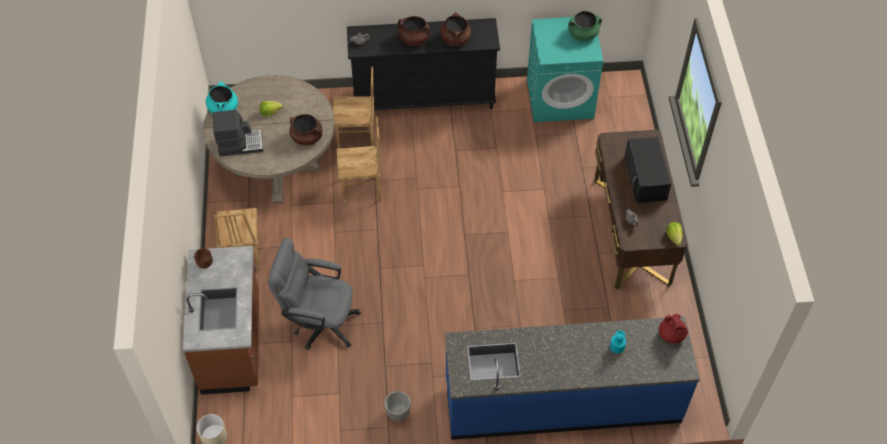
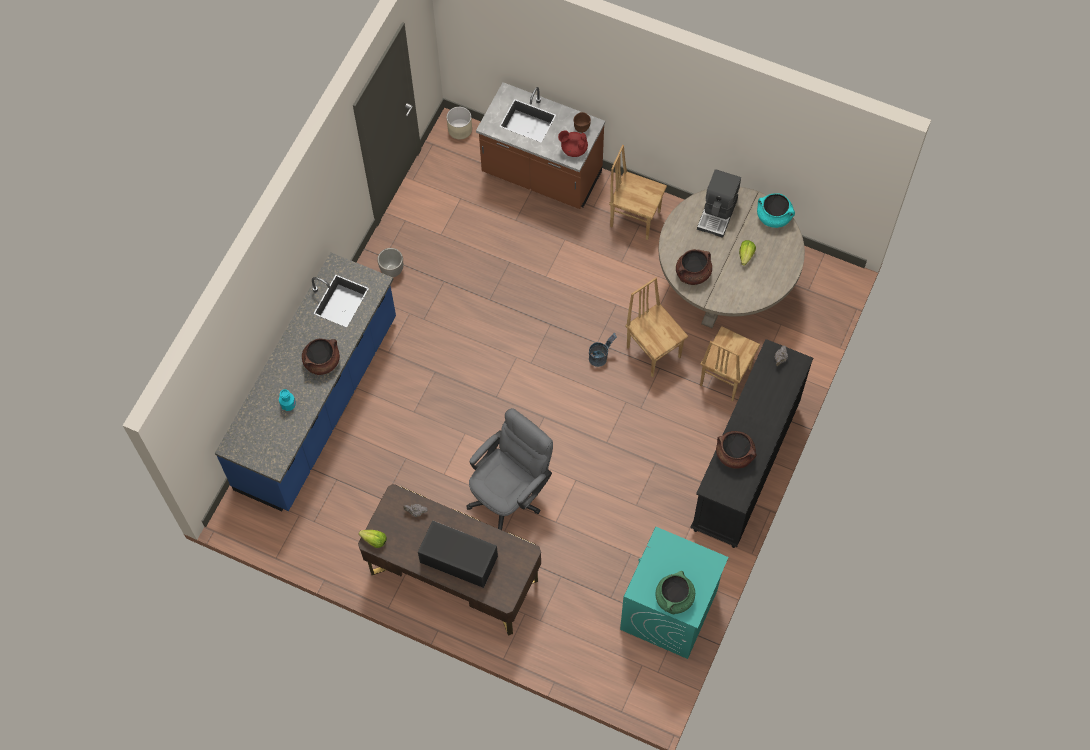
camera: 120 degrees right, 10 degrees up
grey office chair [268,238,361,350] -> grey office chair moved to [467,408,553,530]
brown chair [336,117,381,204] -> brown chair turned 120 degrees clockwise [625,277,688,377]
brown cooking pot [398,16,430,46] -> brown cooking pot moved to [302,339,340,375]
red teapot [659,314,688,344] -> red teapot moved to [558,130,588,157]
none -> grey bucket [589,333,617,367]

